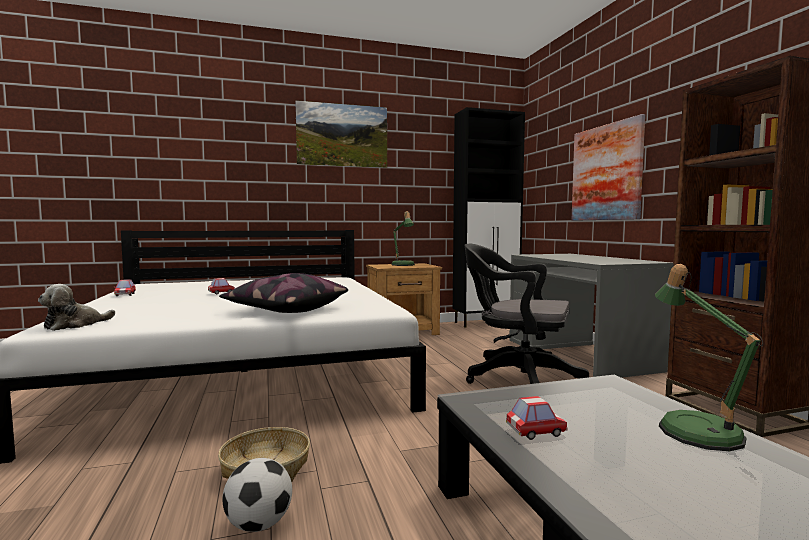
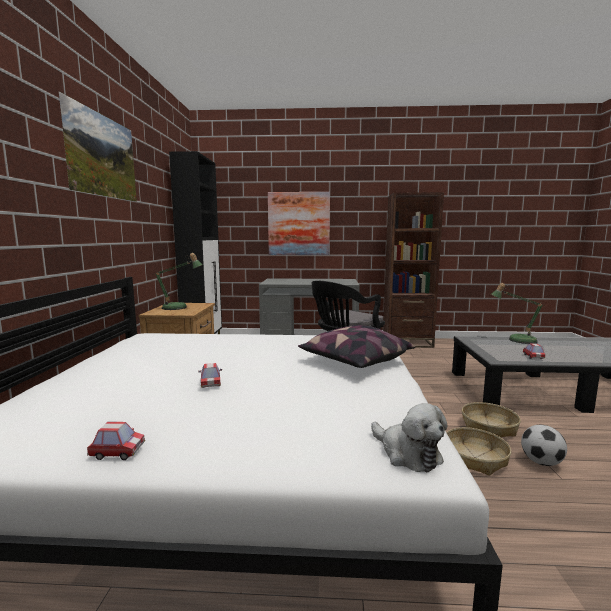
camera: 70 degrees left, 5 degrees up
none -> basket [462,402,521,437]

